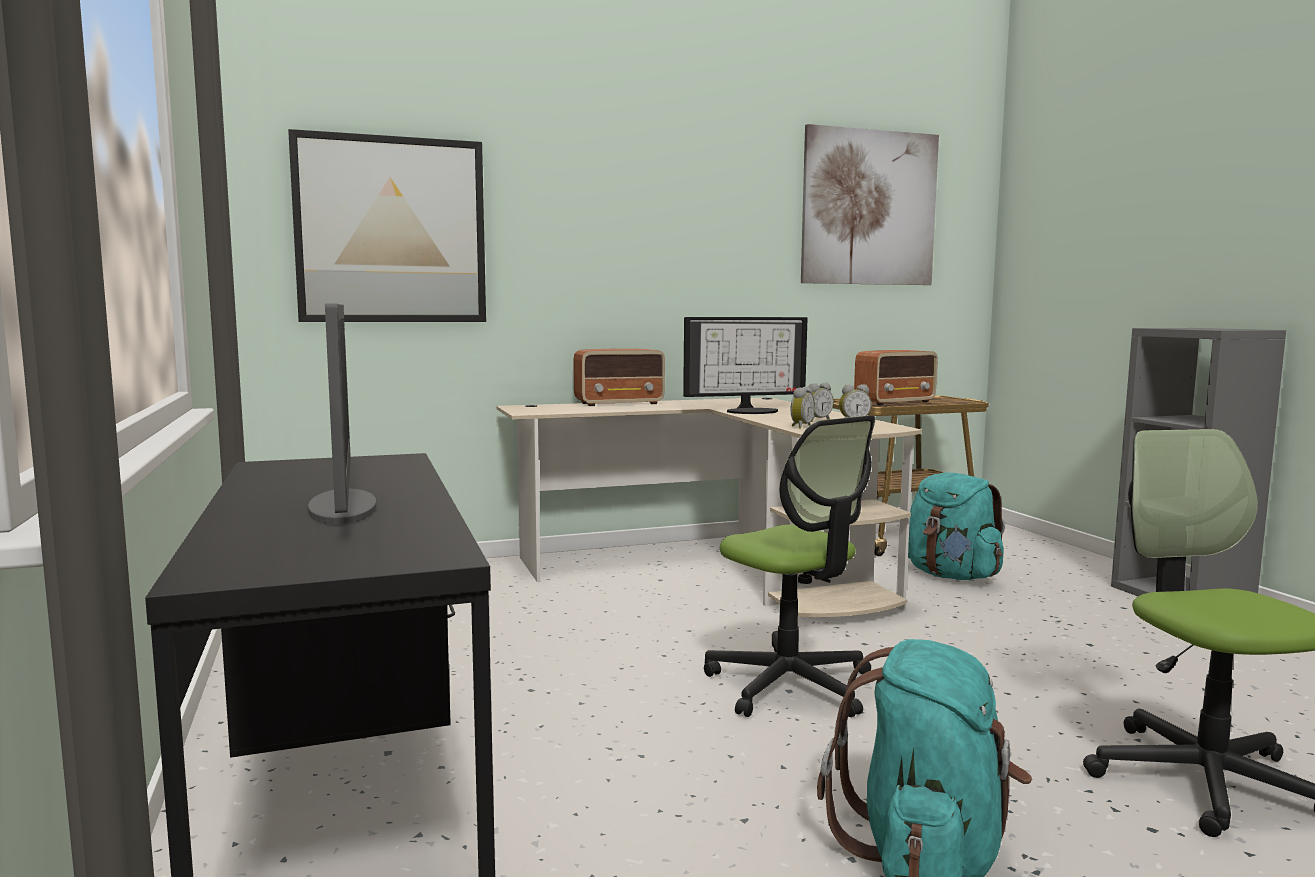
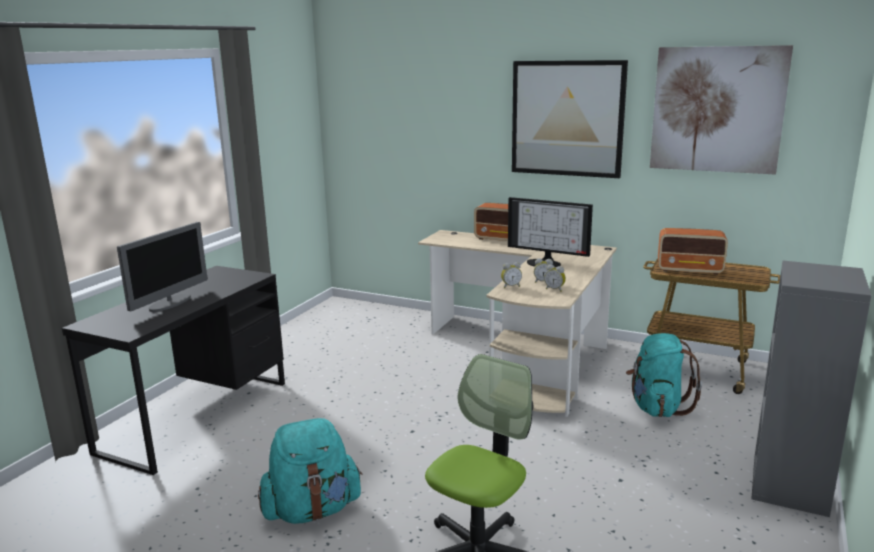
camera: 45 degrees right, 10 degrees up
picture [288,129,486,322] -> picture moved to [512,60,628,178]
office chair [704,416,875,717] -> none

